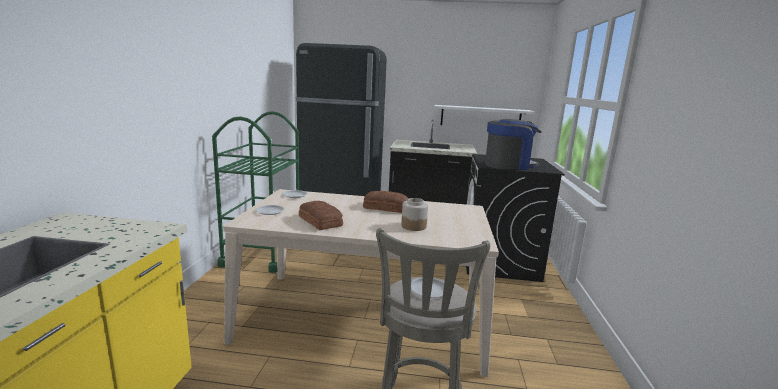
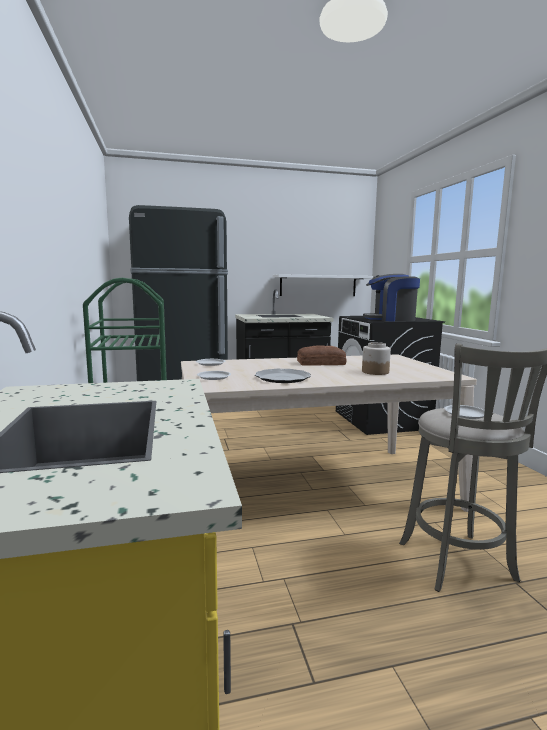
camera: 20 degrees left, 5 degrees down
bread [299,201,343,230] -> plate [255,369,311,383]
coffee machine [485,119,541,170] -> coffee machine turned 150 degrees counterclockwise [363,274,420,321]

